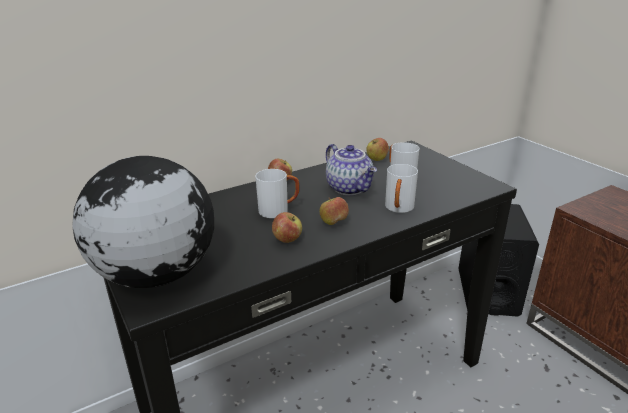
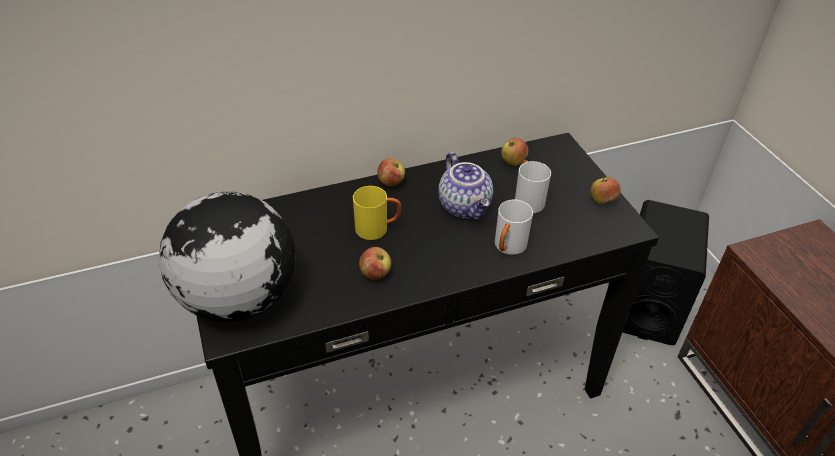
camera: 10 degrees right, 15 degrees up
white mug [255,169,299,218] -> yellow mug [353,186,401,240]
apple [320,197,349,225] -> apple moved to [590,177,621,204]

